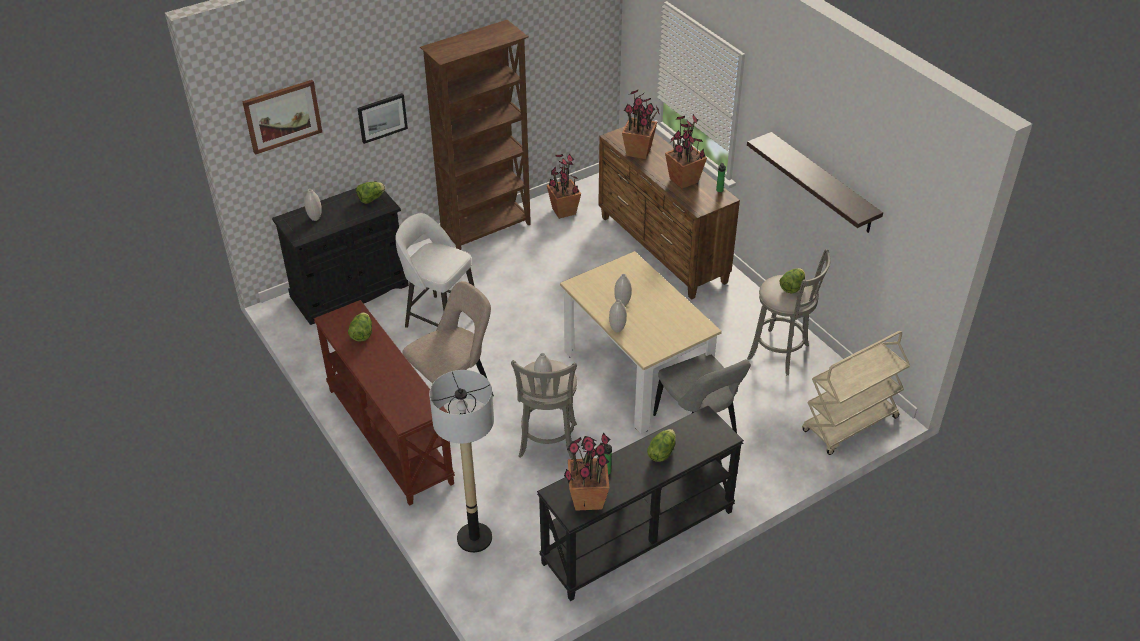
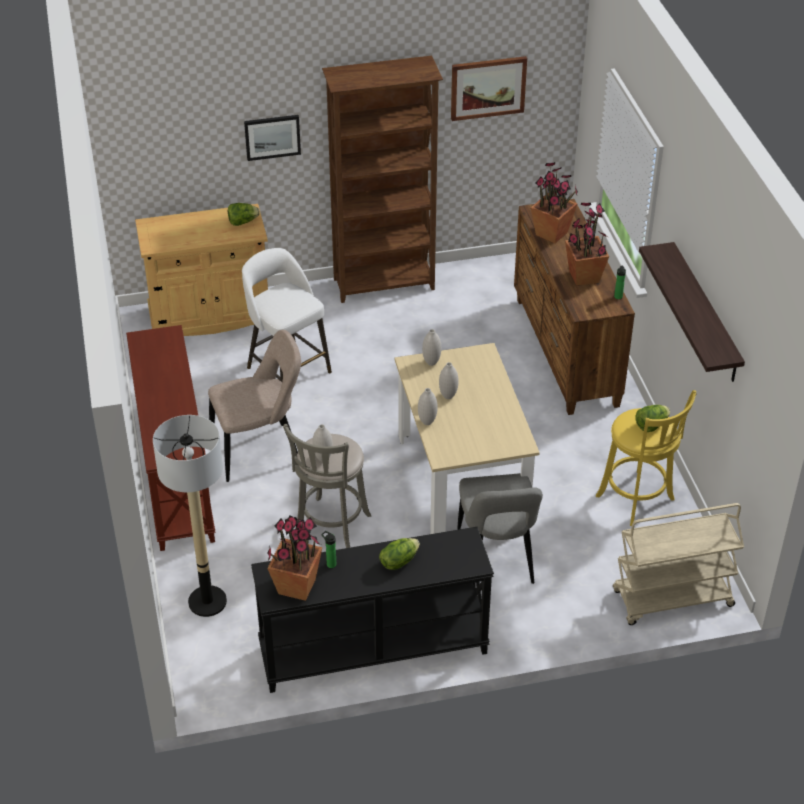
camera: 20 degrees right, 0 degrees up
picture [242,80,322,155] -> picture moved to [451,56,527,121]
black cabinet [272,181,409,325] -> beige cabinet [135,204,268,336]
white vase [304,189,322,221] -> white vase moved to [422,329,441,366]
lettuce [348,312,372,341] -> none
potted plant [547,154,581,219] -> none
grey stool [747,249,831,375] -> yellow stool [596,390,696,526]

